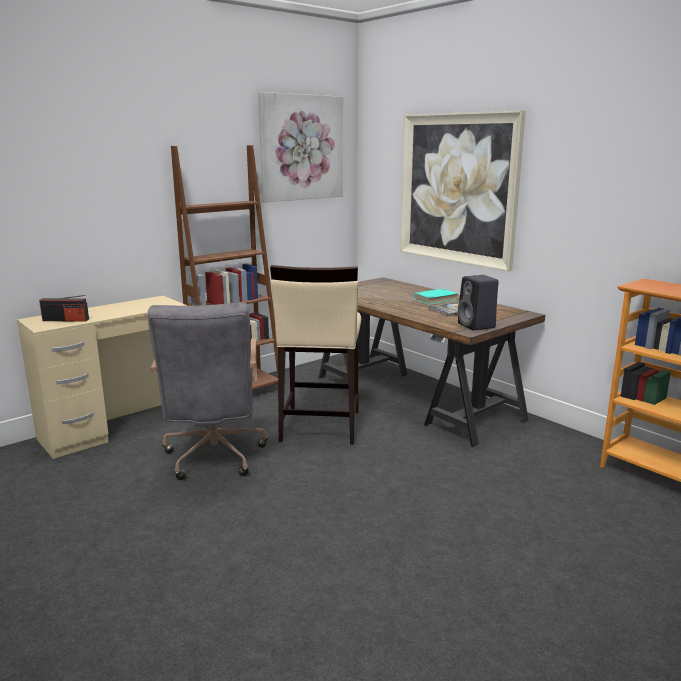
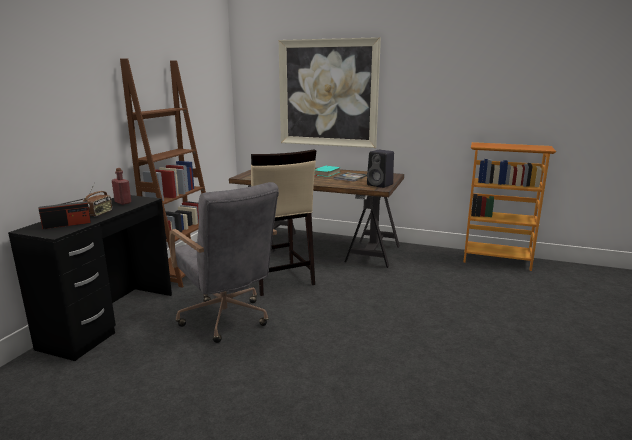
camera: 30 degrees left, 0 degrees up
beige desk [17,296,187,459] -> black desk [8,195,172,361]
picture [258,92,343,202] -> none
none -> radio [83,184,112,216]
none -> red bottle [112,168,131,205]

